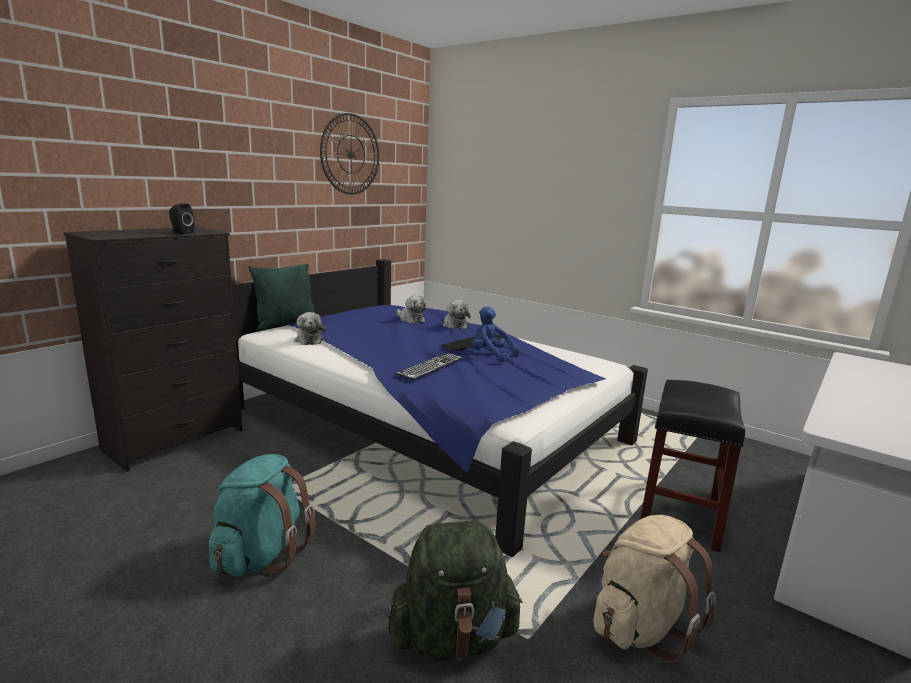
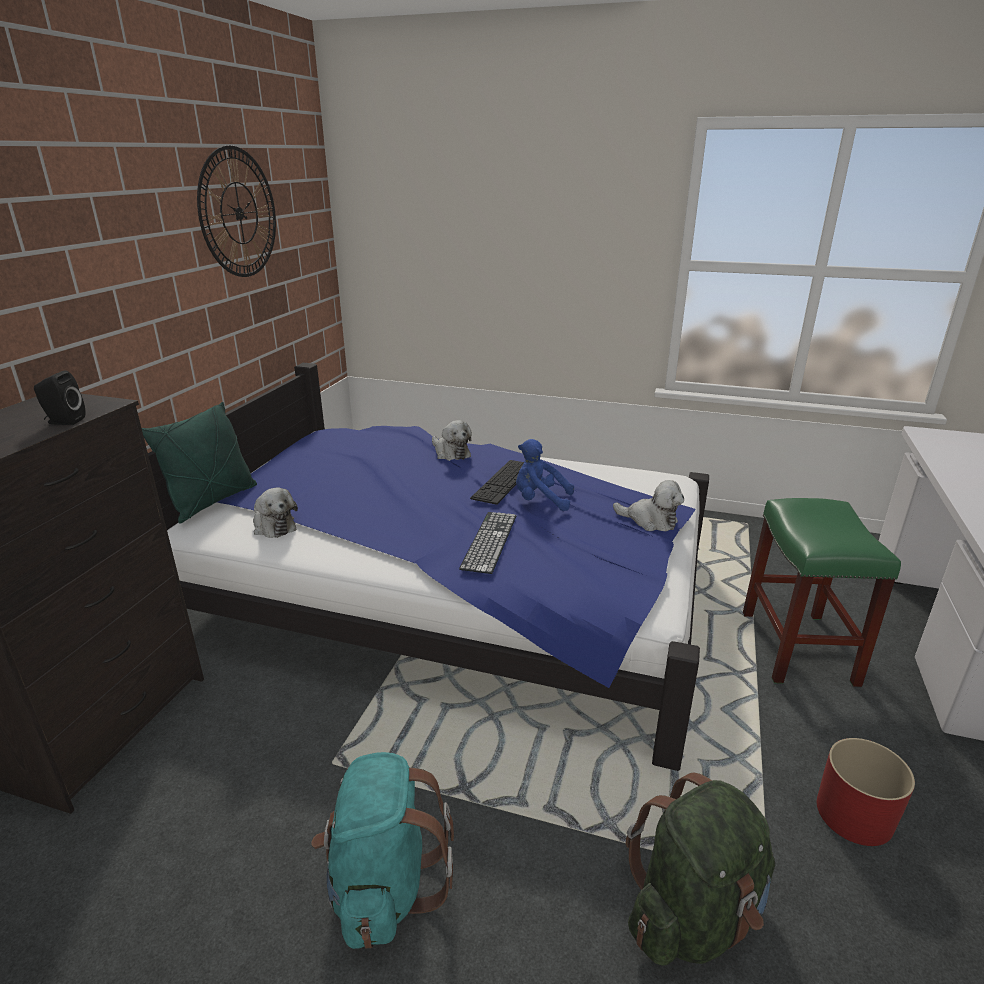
camera: 20 degrees left, 10 degrees up
plush toy [397,295,426,323] -> plush toy moved to [613,480,684,531]
beige backpack [594,515,716,663] -> red planter [817,738,915,846]
black stool [640,380,745,552] -> green stool [743,498,901,687]

